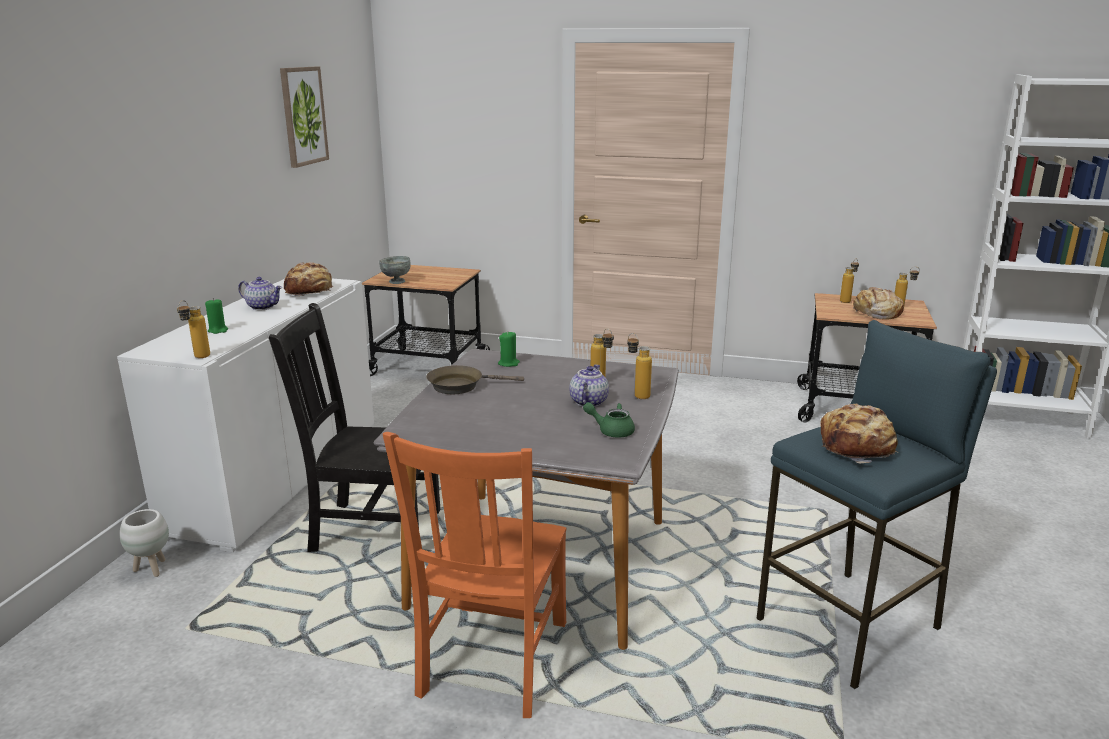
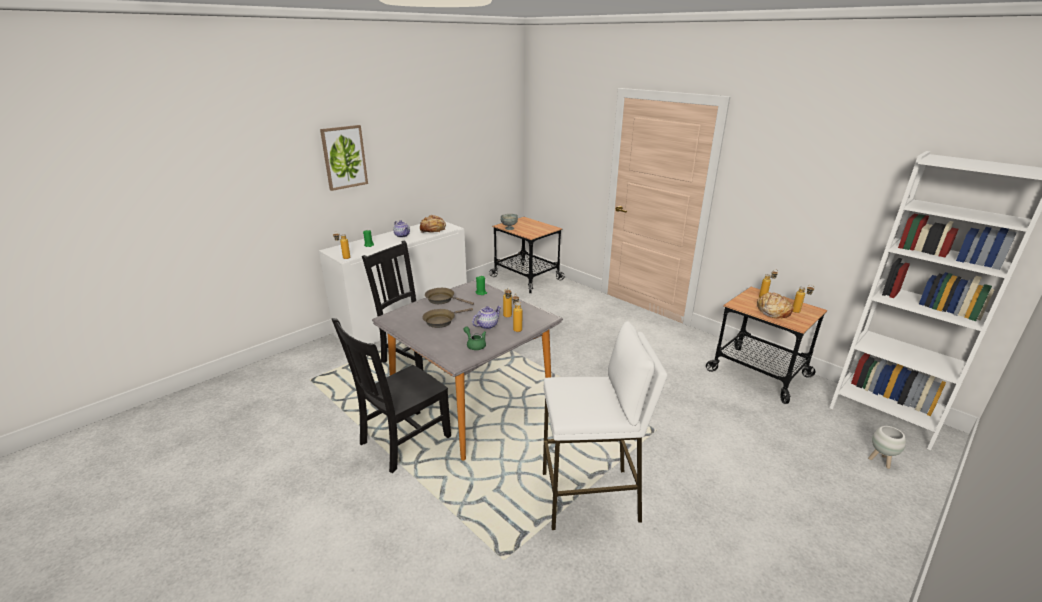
camera: 30 degrees right, 5 degrees up
white planter [120,509,169,577] -> white planter moved to [868,426,906,469]
picture [280,67,329,168] -> picture moved to [320,125,368,191]
orange chair [383,432,566,718] -> black chair [332,318,451,473]
blue stool [757,320,997,689] -> white stool [543,321,667,530]
bread [820,404,899,463] -> none
none -> brown frying pan [422,308,473,328]

